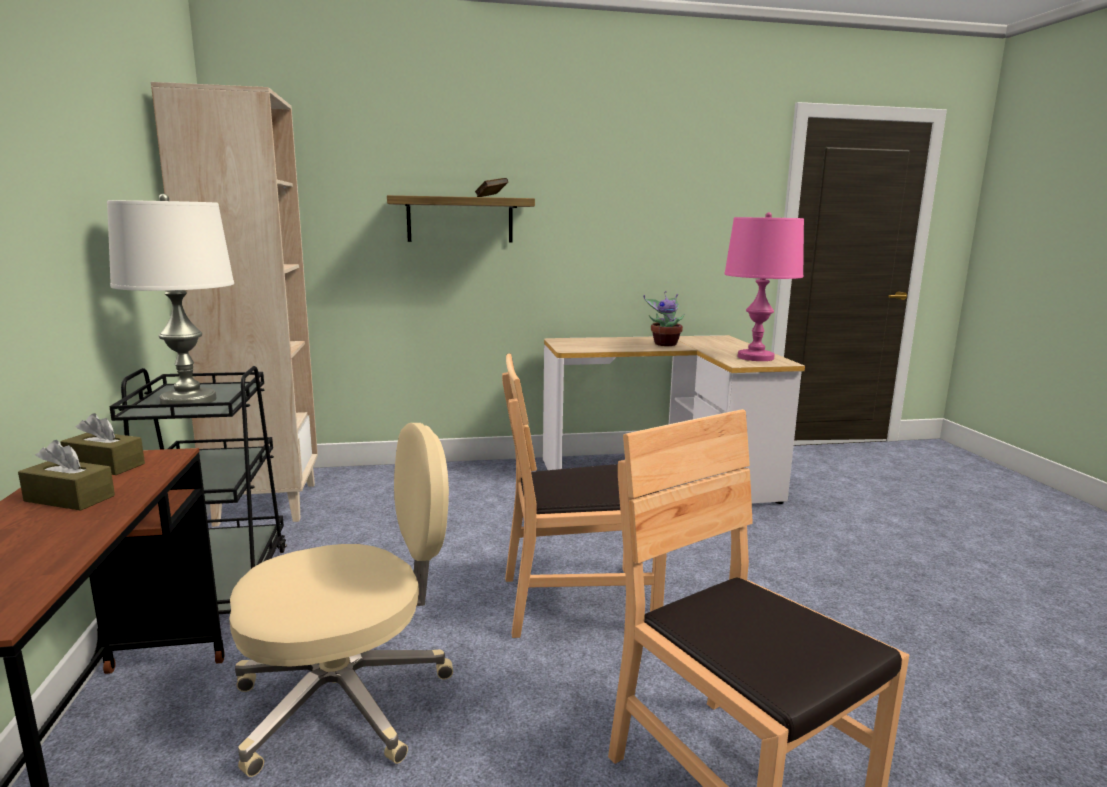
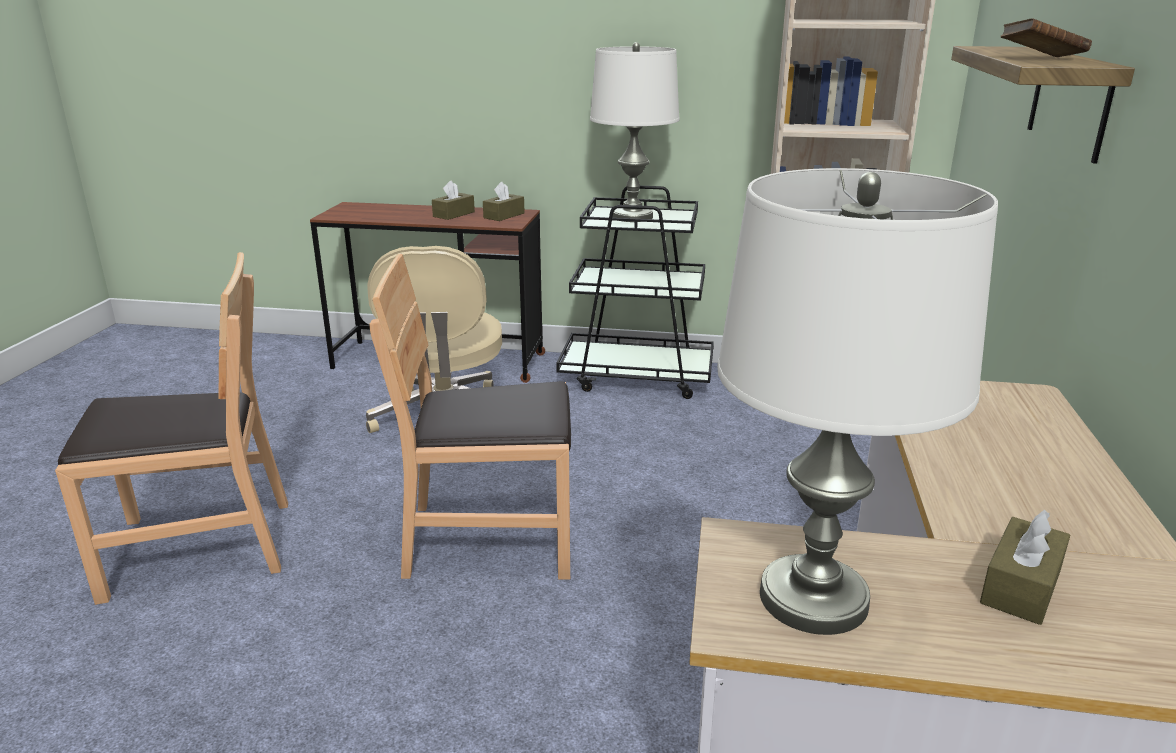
camera: 110 degrees right, 10 degrees up
brown chair [502,353,667,638] -> brown chair turned 105 degrees counterclockwise [370,254,571,580]
potted plant [643,291,685,346] -> none
pink table lamp [724,212,804,361] -> white table lamp [717,168,998,635]
none -> brown tissue box [980,510,1070,625]

